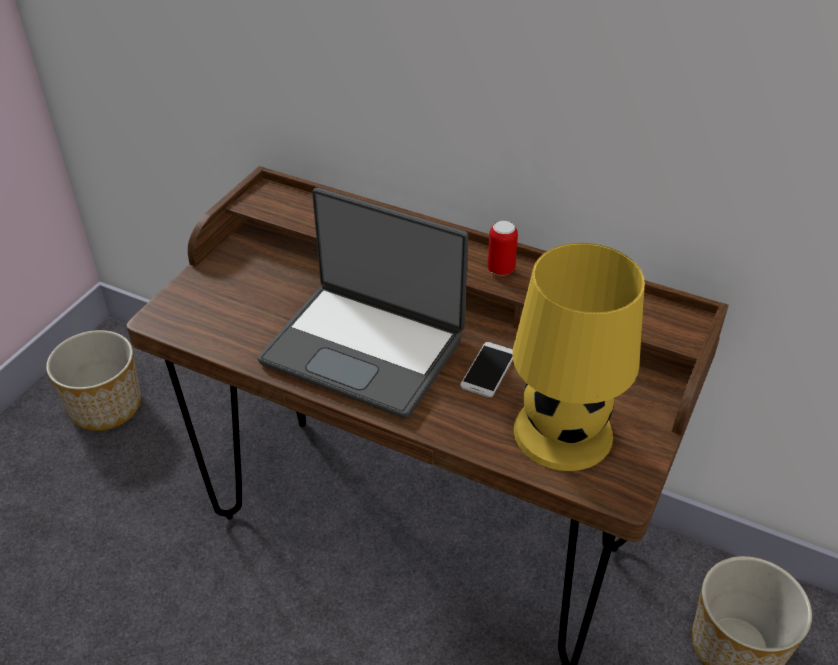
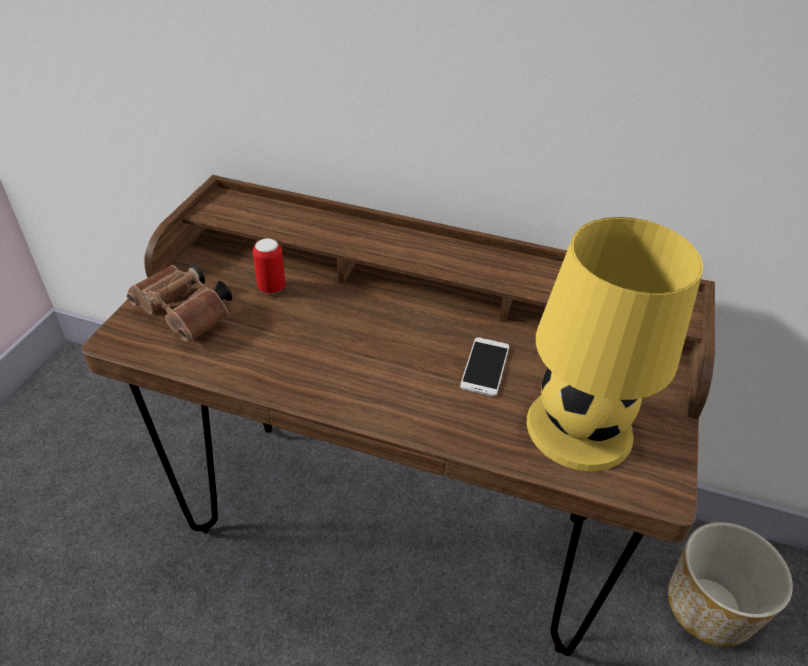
camera: 10 degrees left, 0 degrees up
planter [46,330,141,431] -> none
laptop [258,188,469,419] -> none
can [487,221,518,276] -> can moved to [253,239,286,294]
none -> brown binoculars [127,265,232,342]

